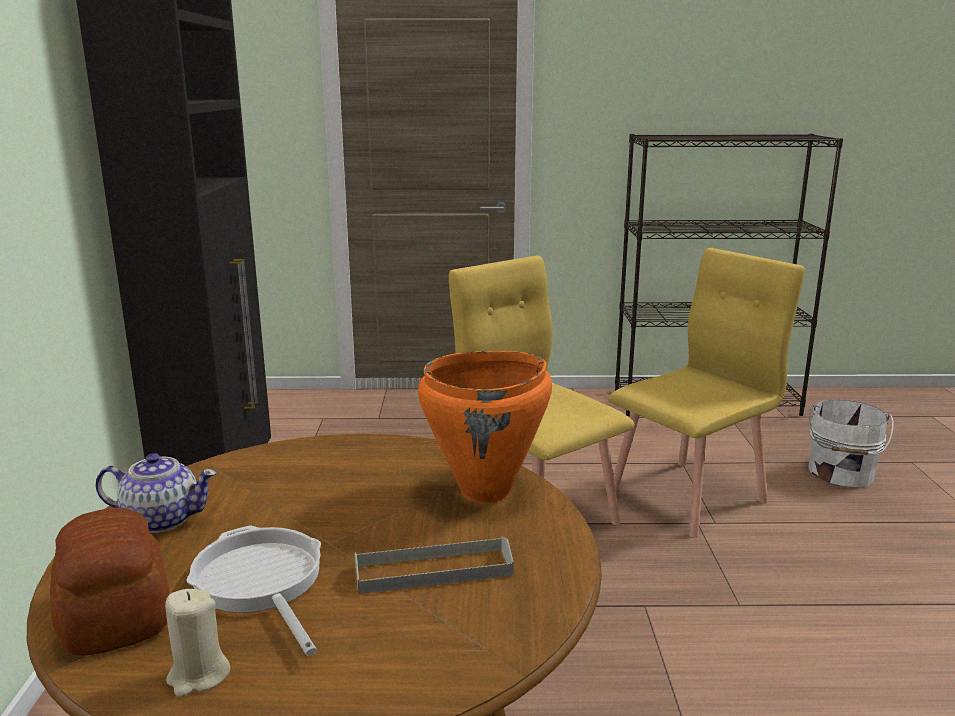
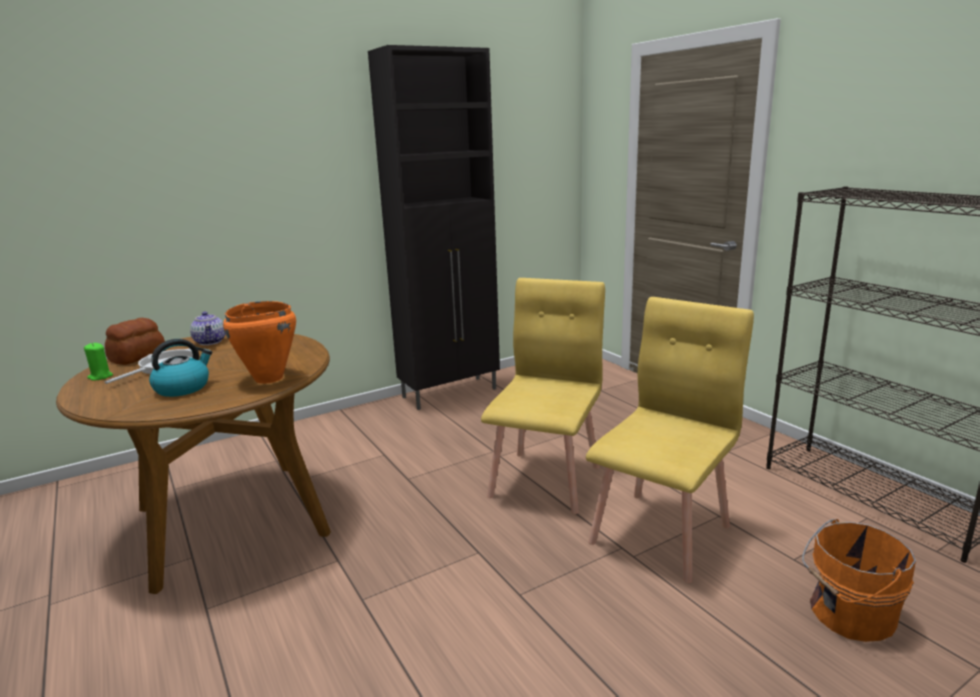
camera: 60 degrees right, 0 degrees up
beige candle [165,589,230,697] -> green candle [84,343,113,380]
grey tray [355,536,514,594] -> kettle [149,339,212,397]
yellow chair [608,248,805,538] -> yellow chair turned 75 degrees counterclockwise [586,297,754,583]
white bucket [808,400,894,487] -> orange bucket [802,519,916,642]

